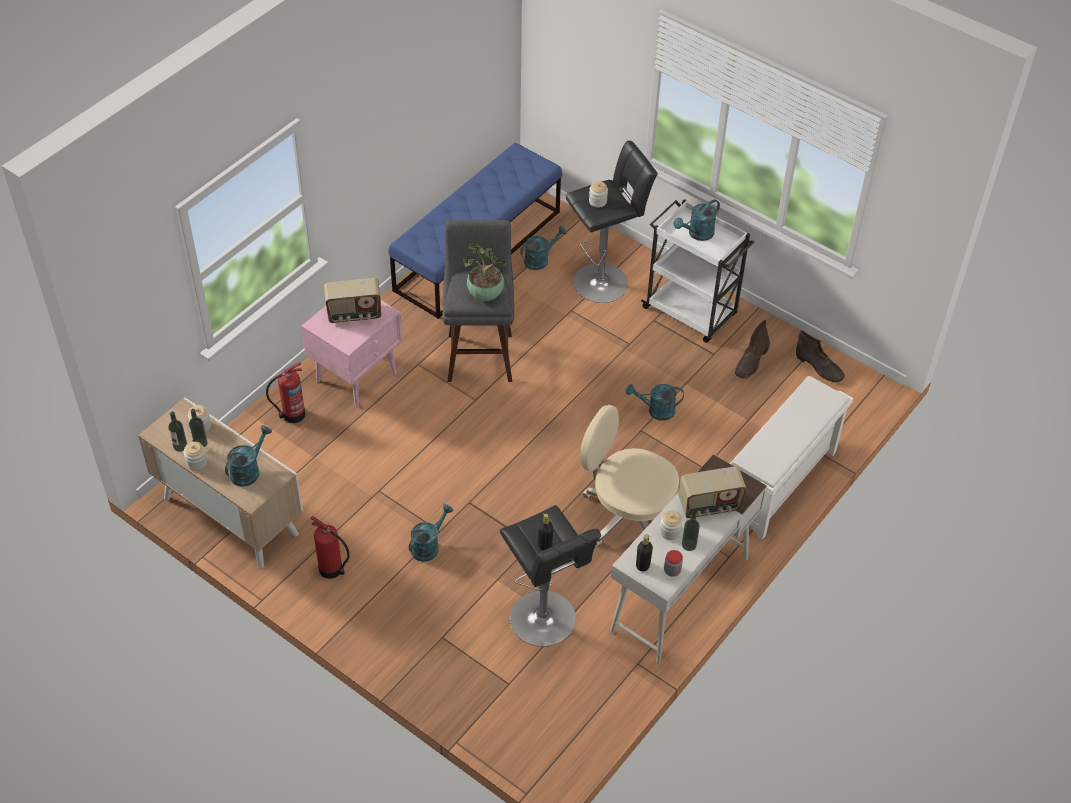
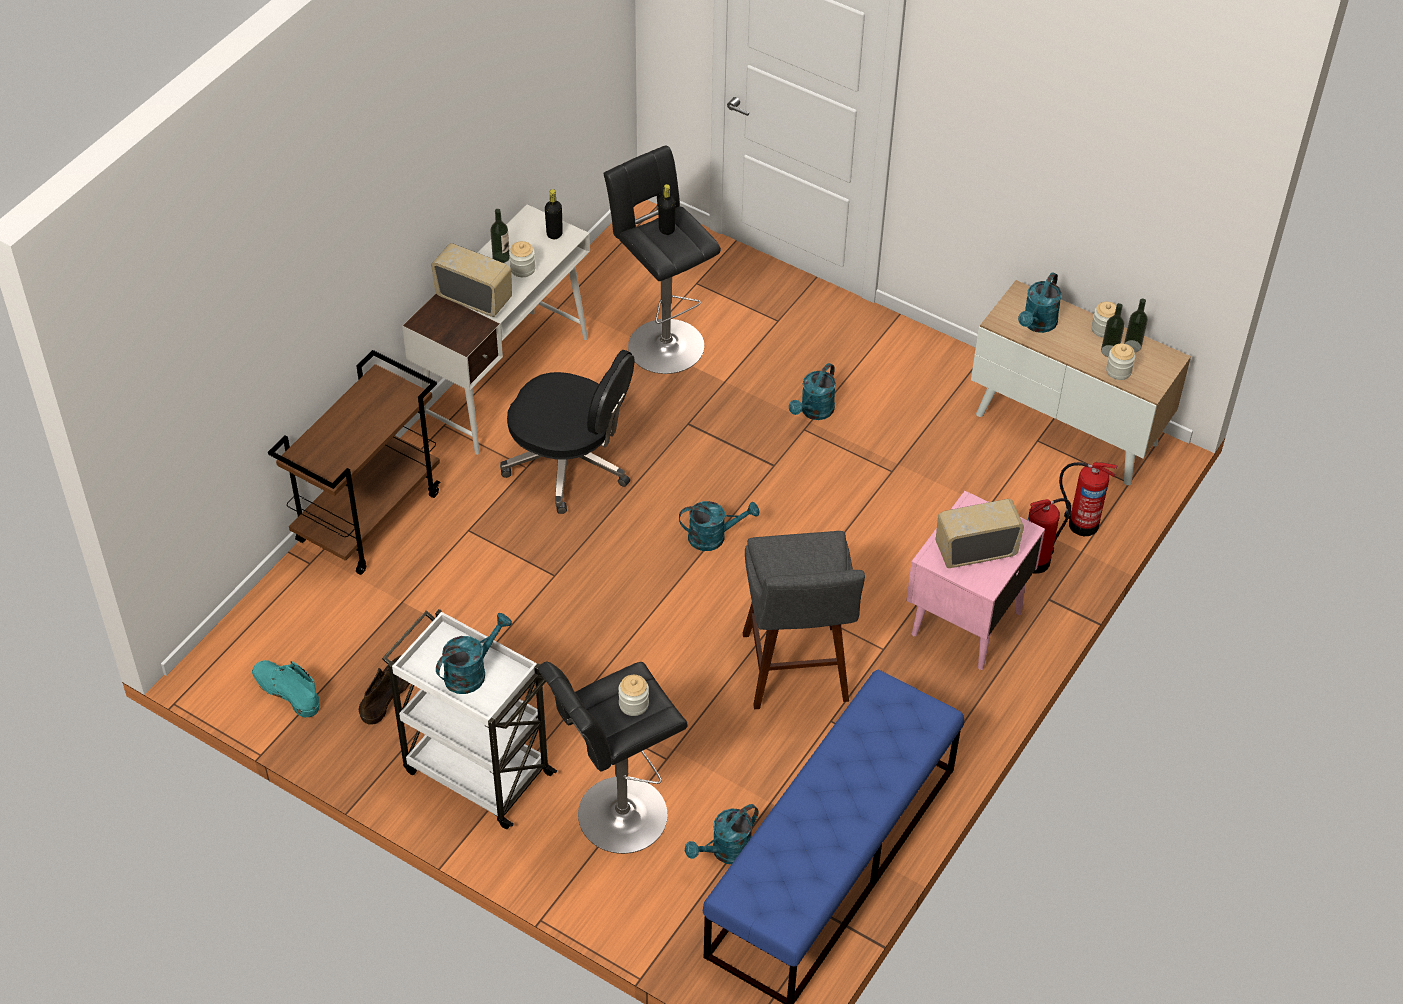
camera: 175 degrees right, 0 degrees up
fire extinguisher [310,516,350,579] -> fire extinguisher moved to [1059,462,1117,536]
potted plant [462,243,507,301] -> none
beige office chair [580,405,679,546] -> black office chair [500,350,635,514]
turquoise watering can [626,384,684,421] -> turquoise watering can moved to [679,501,759,551]
jar [664,550,683,577] -> none
radio [679,466,747,518] -> radio turned 45 degrees clockwise [431,243,512,317]
white shoe rack [730,376,853,540] -> brown cart [268,350,440,575]
brown boot [796,331,845,383] -> turquoise boot [252,660,320,717]

